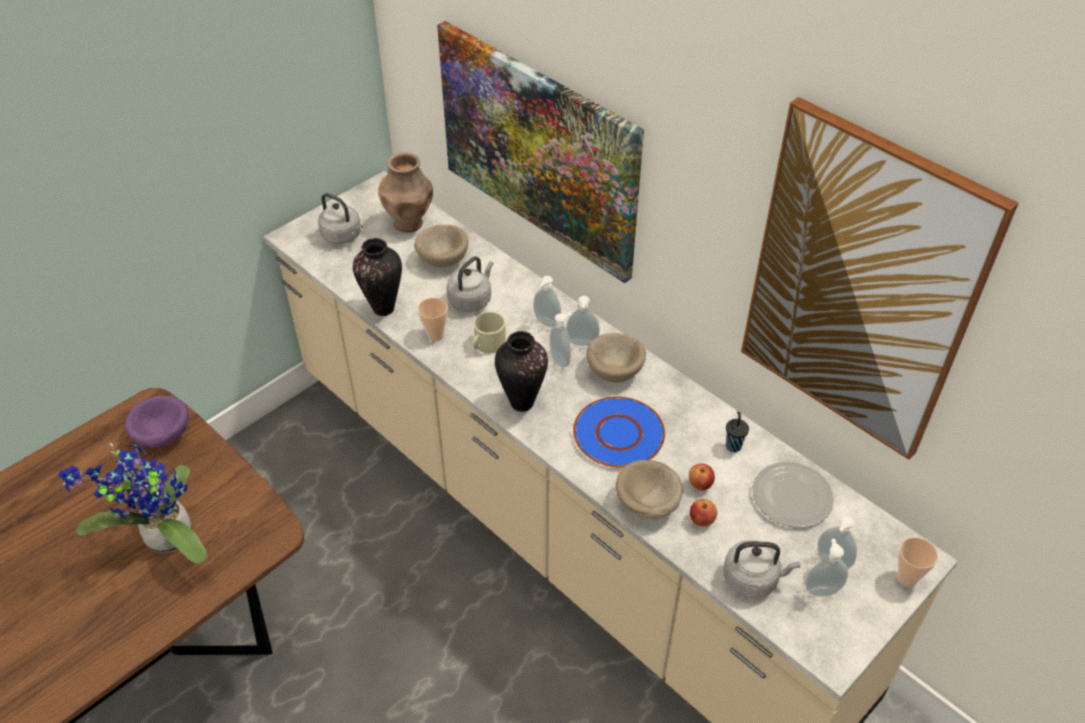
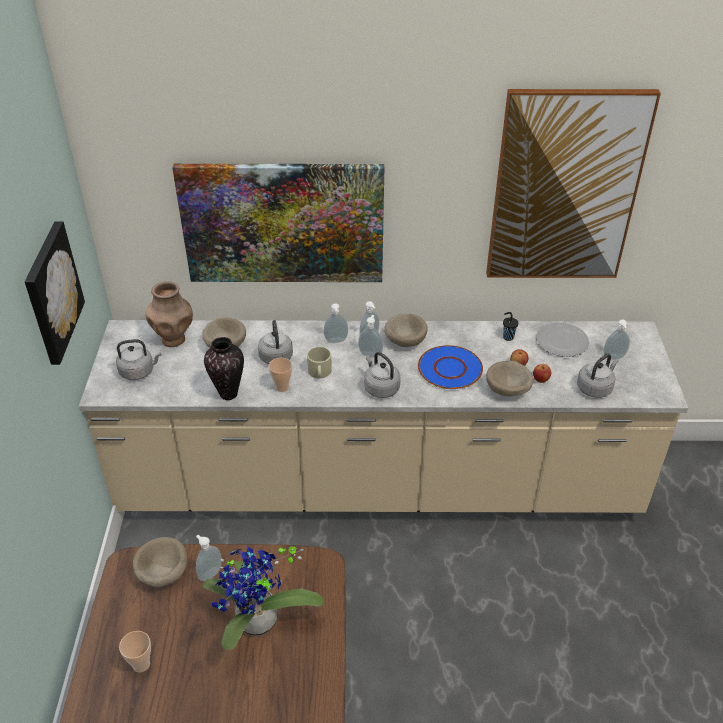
camera: 45 degrees left, 5 degrees down
purple bowl [125,396,189,448] -> beige bowl [133,537,187,587]
vase [495,331,548,412] -> grey kettle [364,352,401,398]
soap dispenser [805,539,848,596] -> soap dispenser moved to [196,535,222,581]
cup [897,537,938,587] -> cup moved to [119,631,151,673]
none -> picture [25,222,85,365]

